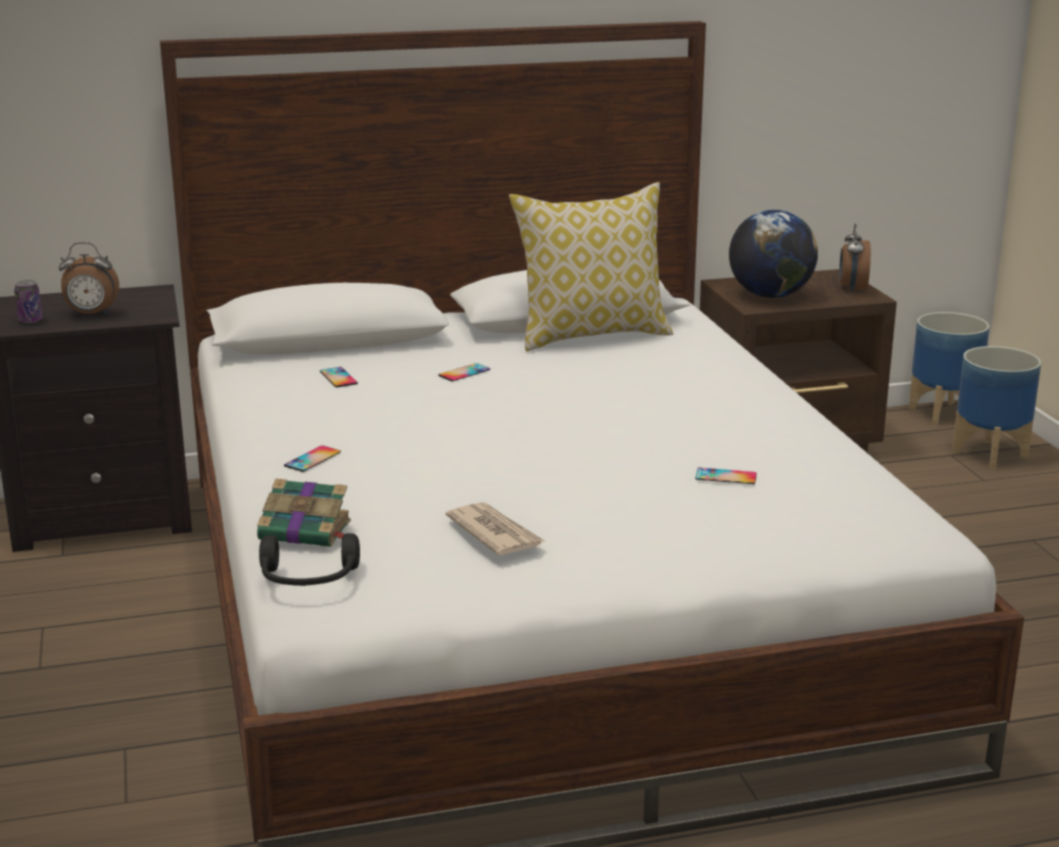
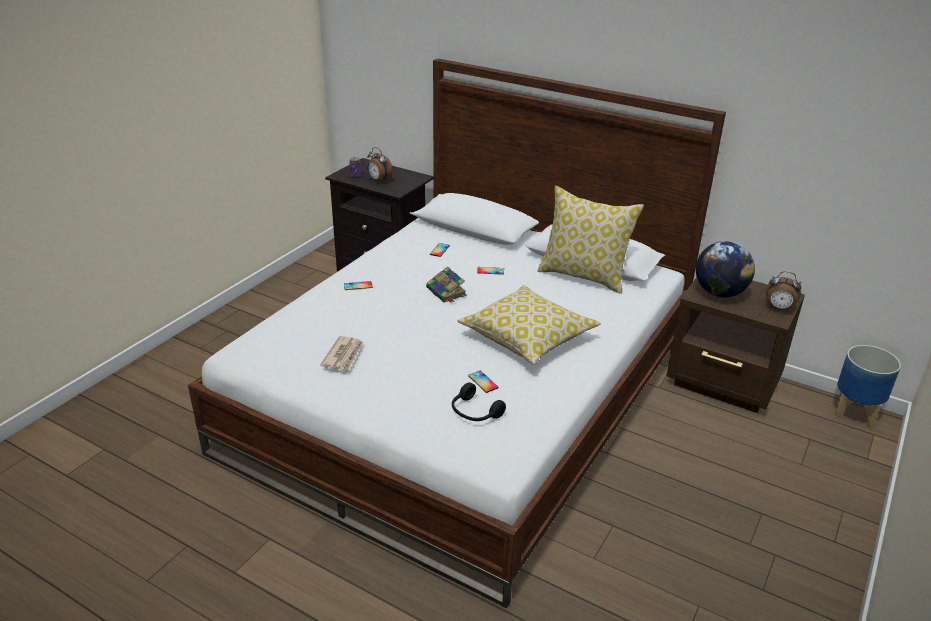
camera: 45 degrees right, 10 degrees up
book [257,479,351,547] -> book moved to [426,266,467,303]
black headphones [259,533,360,586] -> black headphones moved to [452,383,506,421]
alarm clock [839,223,871,292] -> alarm clock turned 120 degrees counterclockwise [766,271,801,312]
planter [952,346,1041,469] -> none
none -> pillow [457,285,601,365]

